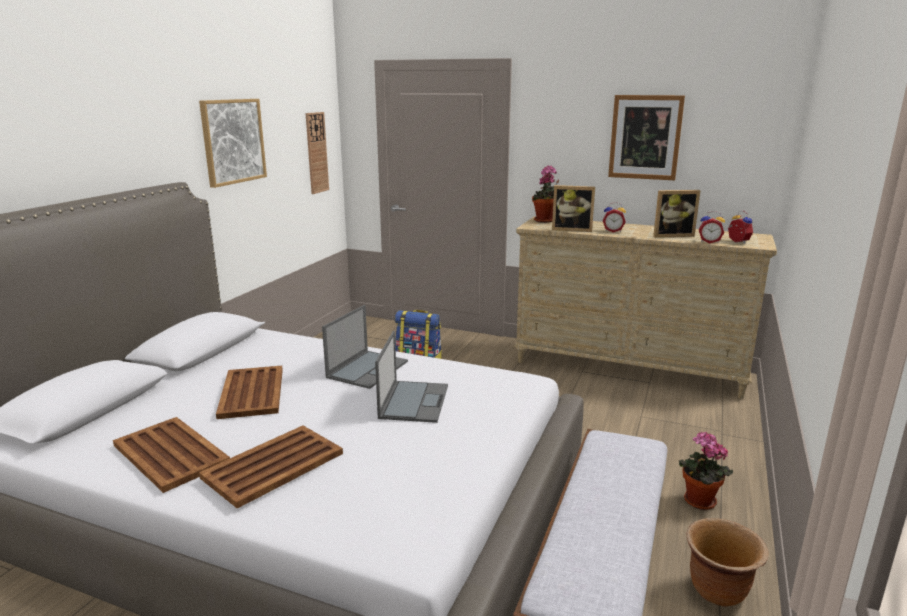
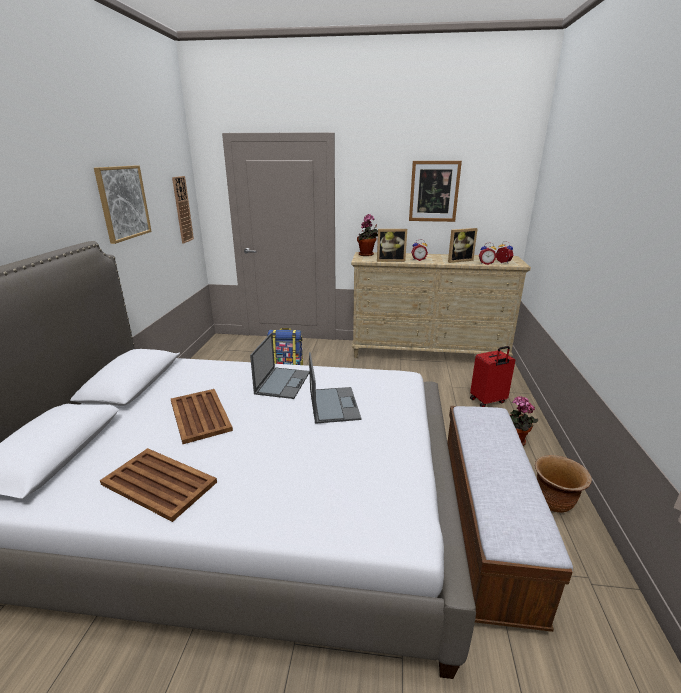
camera: 15 degrees left, 5 degrees up
brown tray [199,426,343,509] -> none
none -> red suitcase [470,346,515,407]

